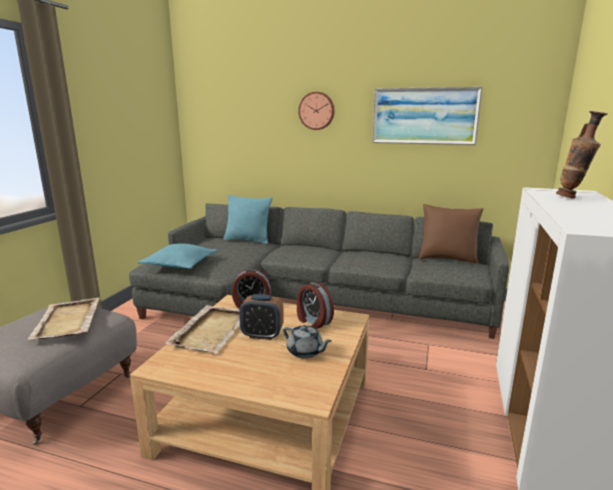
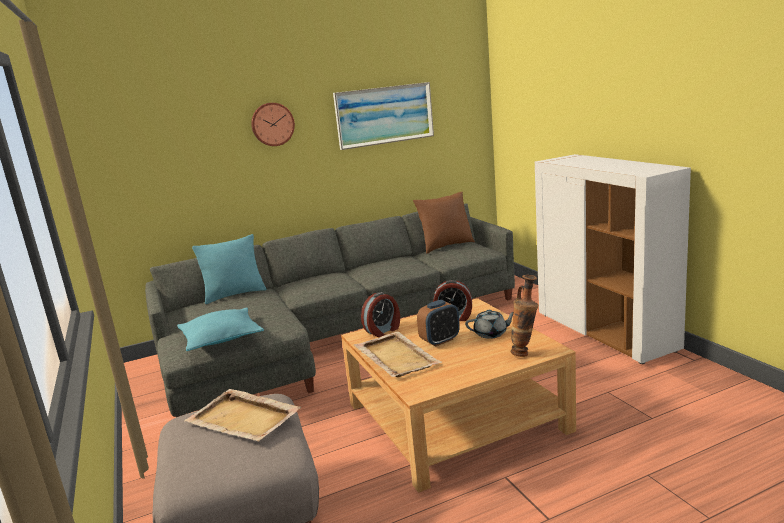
camera: 40 degrees left, 0 degrees up
vase [556,111,607,198] -> vase moved to [511,275,538,357]

